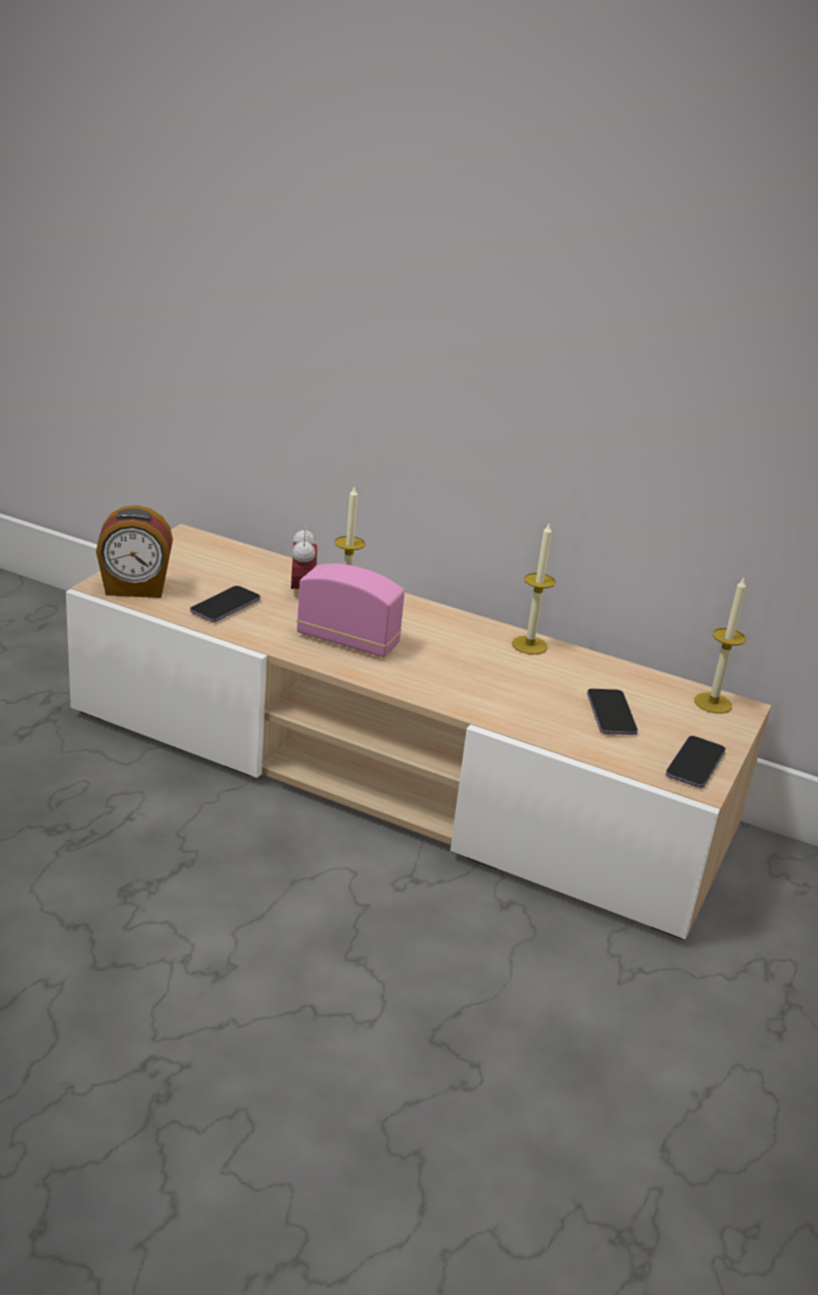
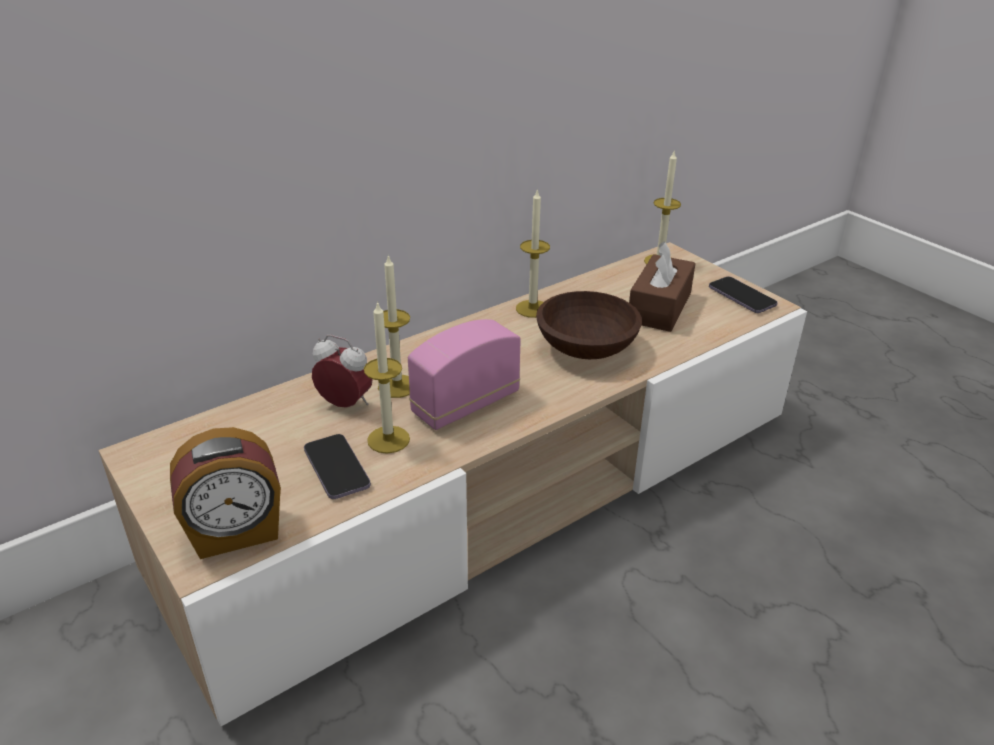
camera: 60 degrees left, 5 degrees up
alarm clock [96,505,173,598] -> alarm clock turned 45 degrees clockwise [170,427,281,559]
phone [587,689,638,735] -> brown tissue box [629,241,696,332]
none -> candle [364,301,410,454]
none -> brown bowl [536,291,642,359]

